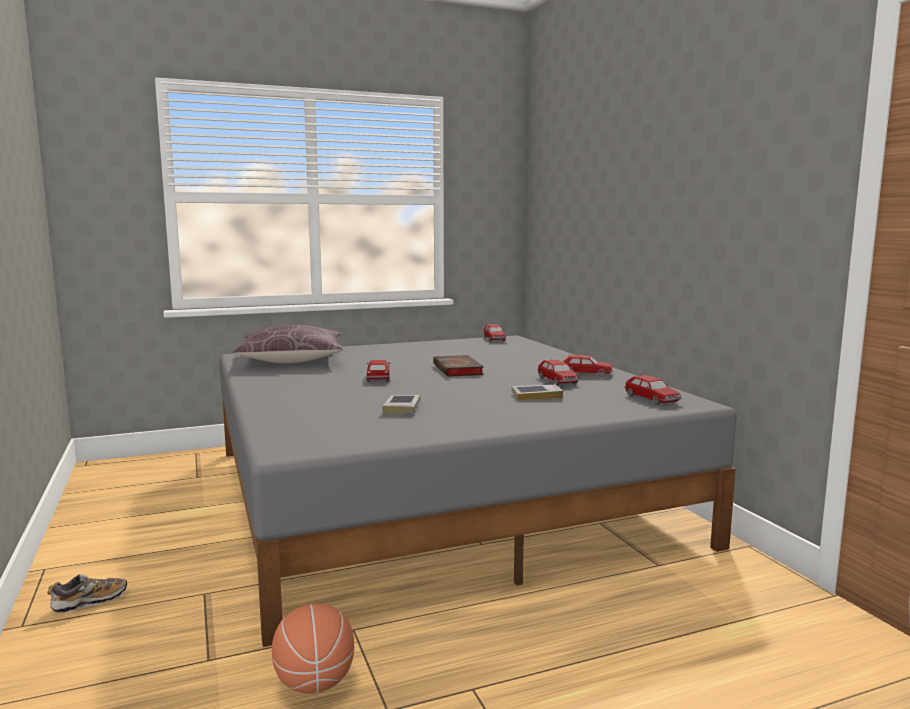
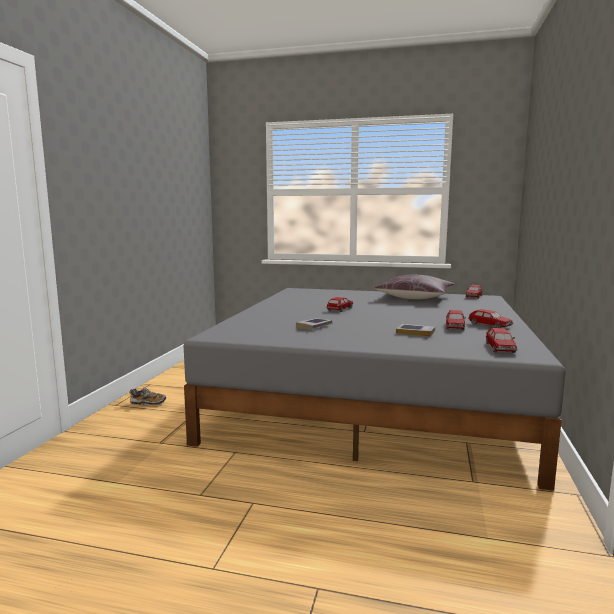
camera: 35 degrees right, 0 degrees up
brown pillow [233,325,343,363] -> brown pillow moved to [374,275,455,299]
basketball [272,604,354,694] -> none
book [433,355,484,377] -> none

